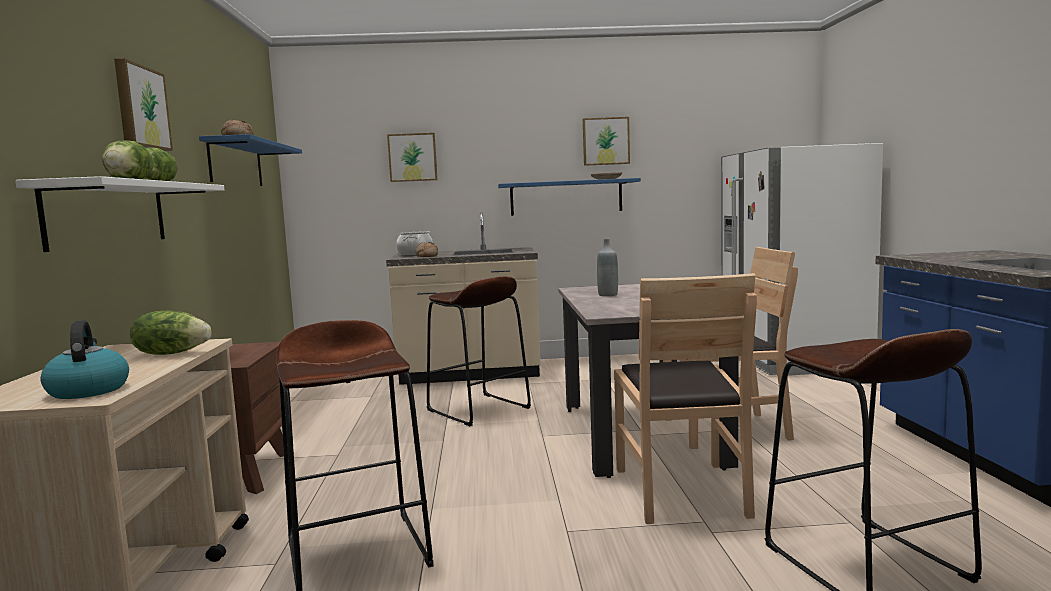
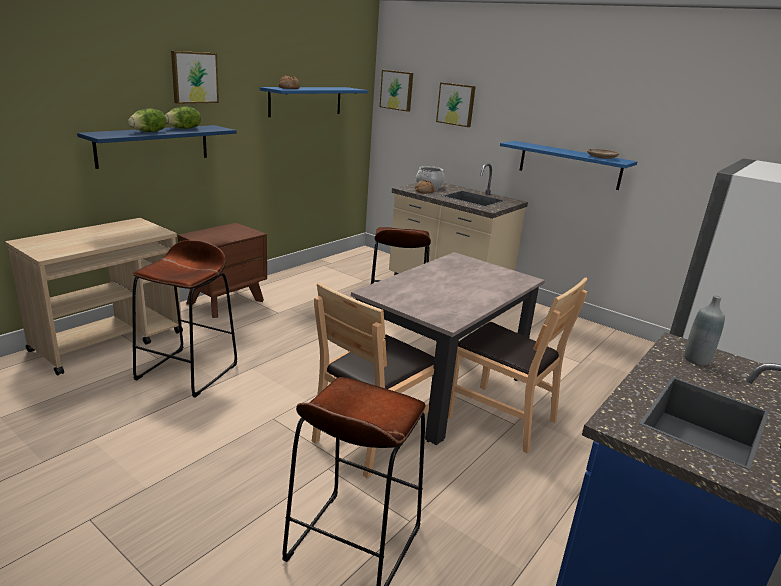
camera: 40 degrees right, 15 degrees up
white shelf [15,176,224,252] -> blue shelf [77,125,236,169]
kettle [40,320,129,399] -> none
lettuce [130,311,212,355] -> none
picture [583,117,630,166] -> picture moved to [380,70,413,112]
grey bottle [597,239,618,296] -> grey bottle moved to [684,295,725,366]

